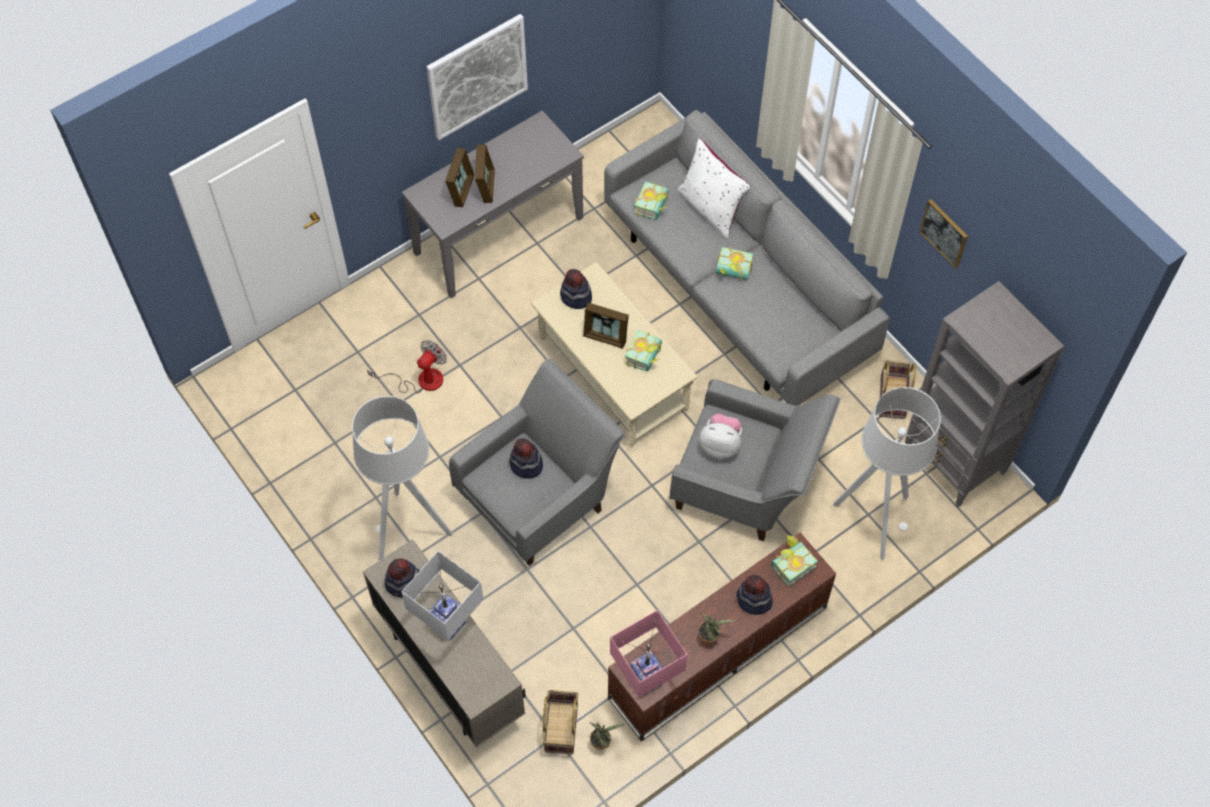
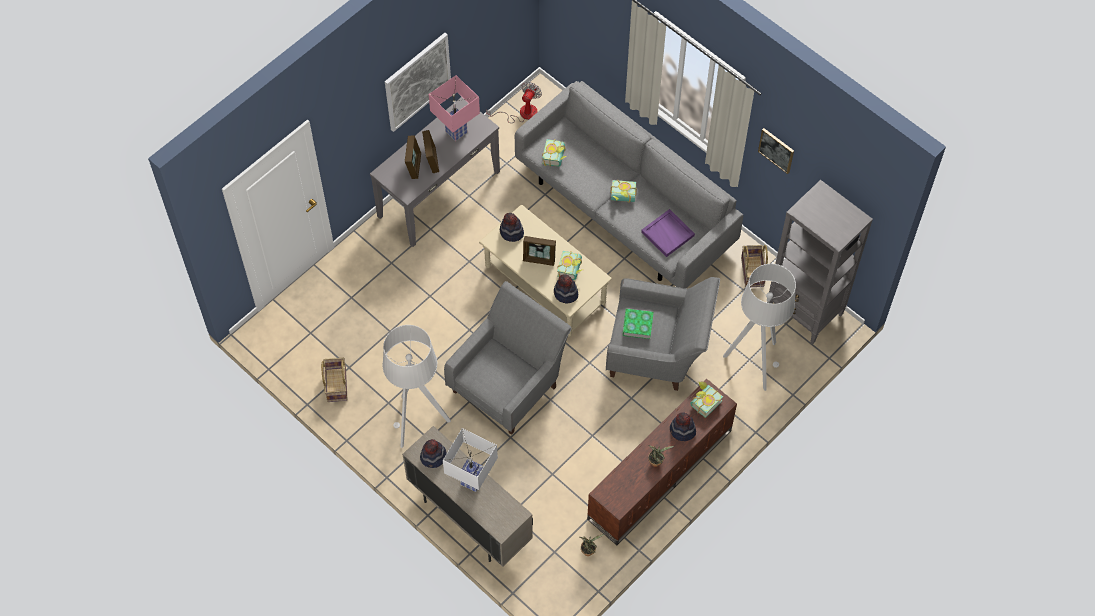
camera: 10 degrees left, 0 degrees up
fan [367,340,447,393] -> fan moved to [486,82,542,123]
hat [509,438,543,478] -> hat moved to [554,274,578,303]
basket [543,690,579,754] -> basket moved to [321,358,347,402]
pink table lamp [610,610,687,698] -> pink table lamp moved to [429,75,480,141]
white pillow [678,138,751,238] -> none
plush toy [699,414,742,459] -> book [622,308,654,339]
none -> purple tray [641,209,695,257]

